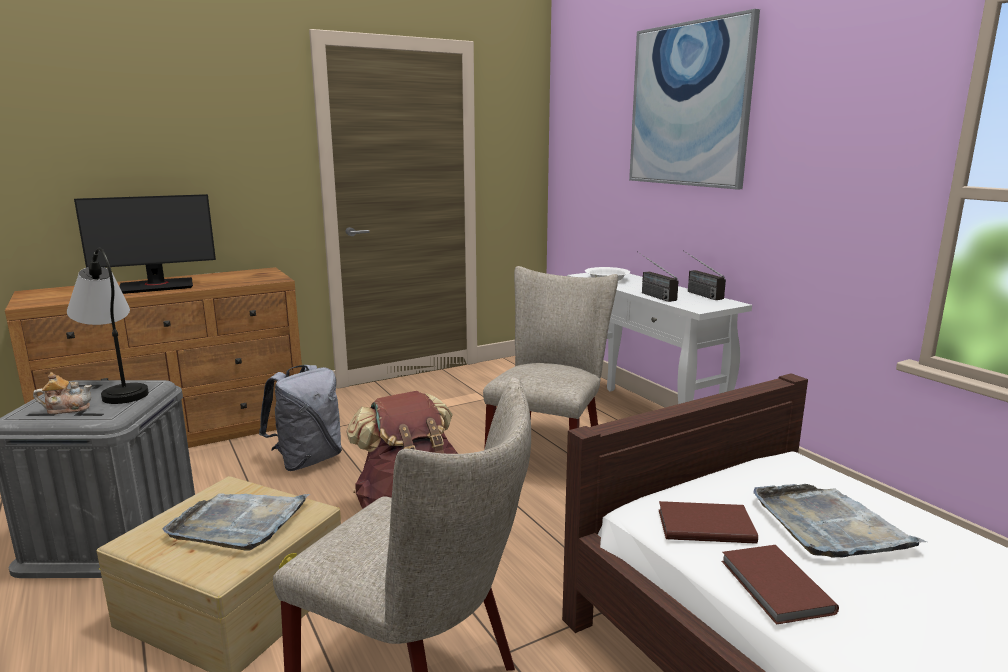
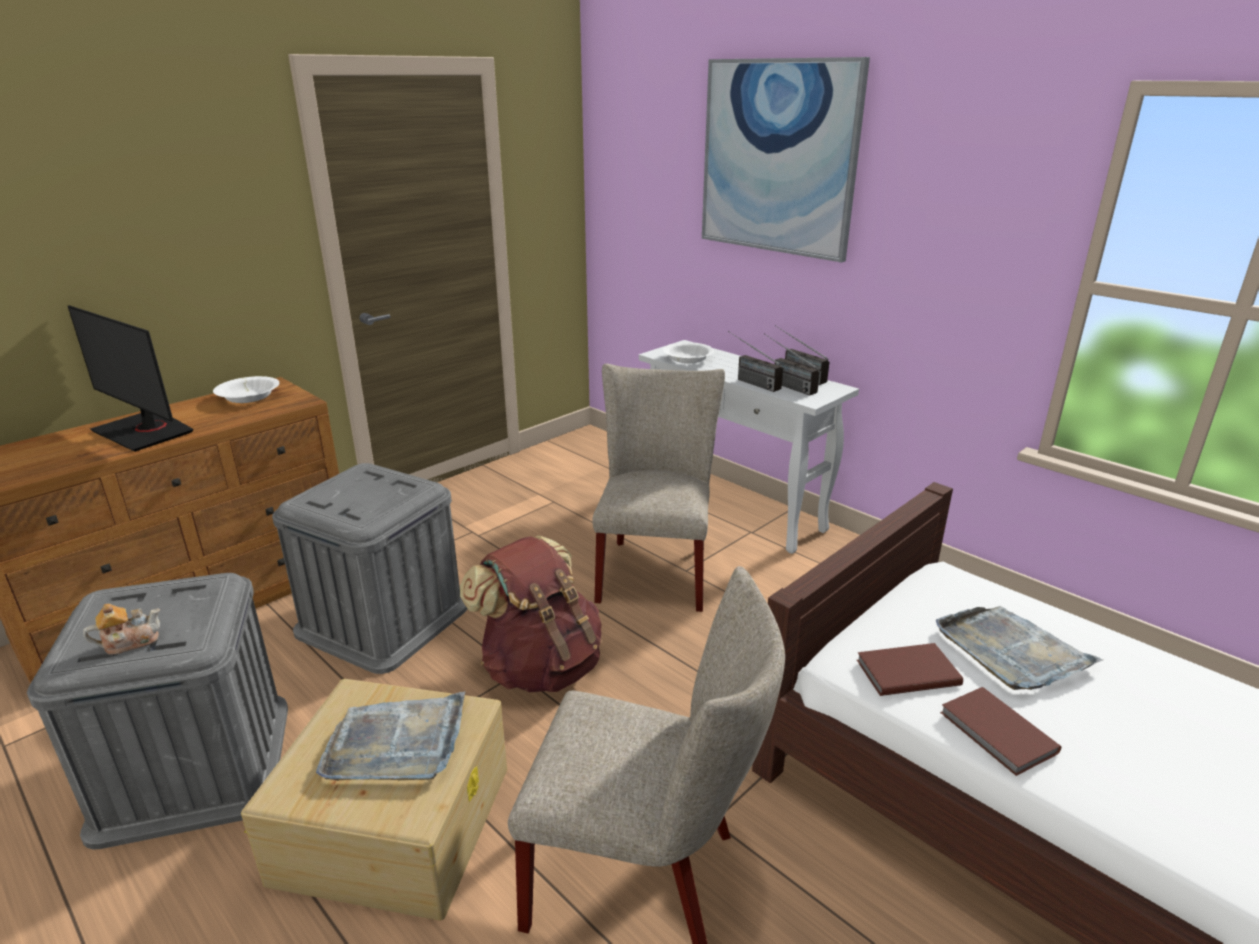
camera: 15 degrees left, 10 degrees up
table lamp [67,248,149,404] -> none
monitor [74,194,216,294] -> monitor turned 75 degrees clockwise [68,305,194,452]
grey backpack [259,365,342,471] -> grey storage box [272,463,468,674]
none -> white bowl [213,376,279,403]
none -> radio [764,333,820,396]

